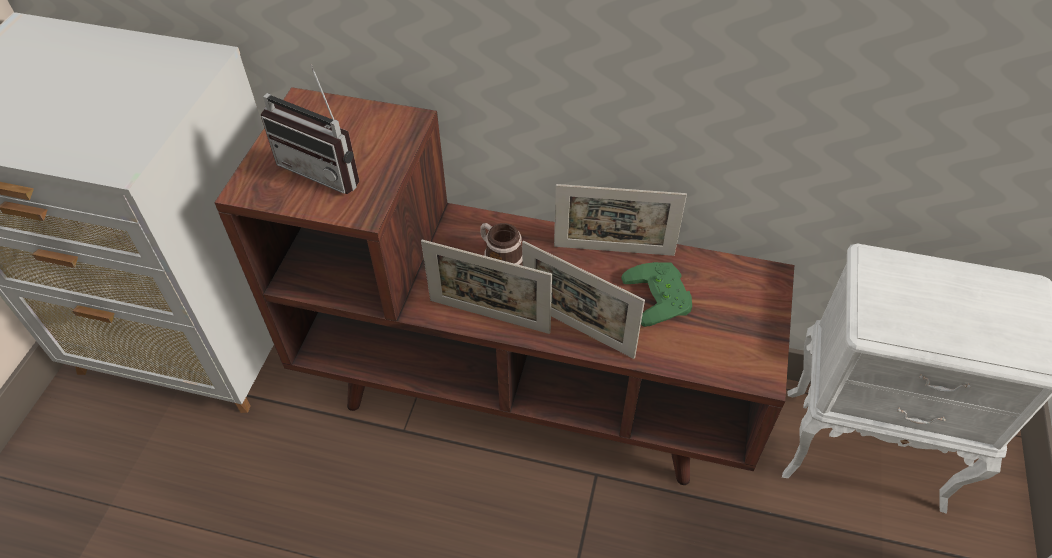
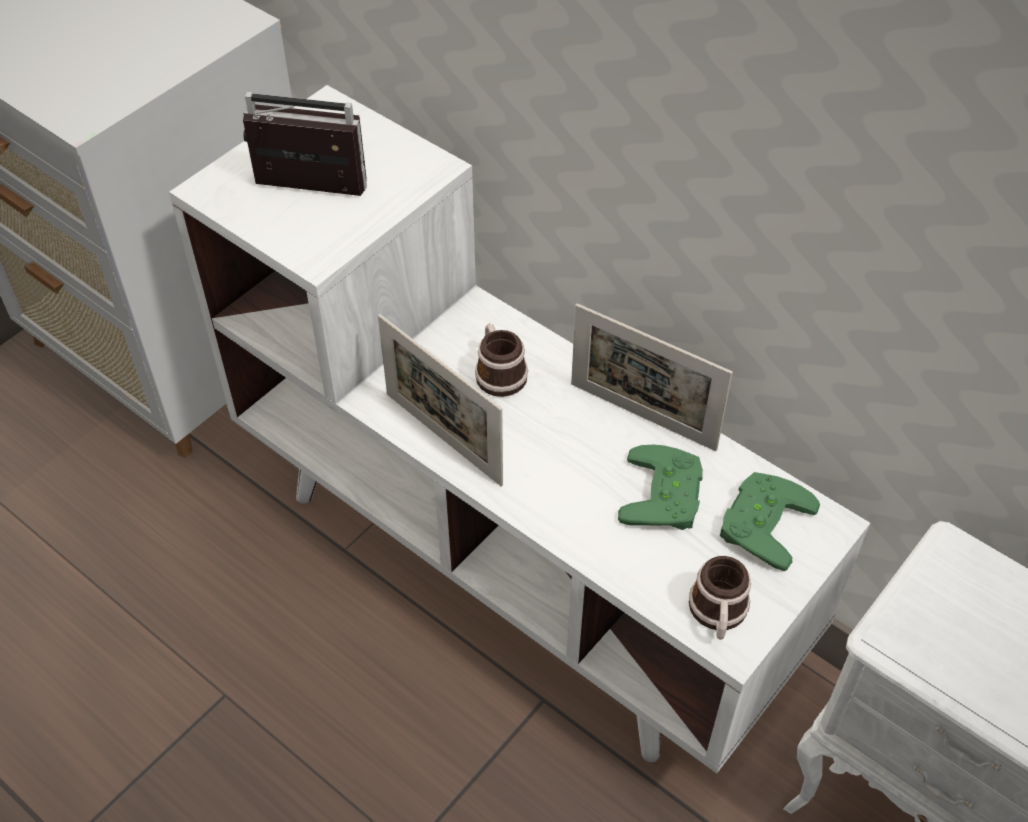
camera: 25 degrees right, 0 degrees up
brown tv stand [214,87,794,485] -> white tv stand [169,85,870,773]
radio [261,64,359,194] -> radio turned 135 degrees clockwise [243,92,367,196]
picture frame [522,241,645,359] -> none
none -> mug [689,556,751,640]
none -> green game controller [720,472,820,571]

